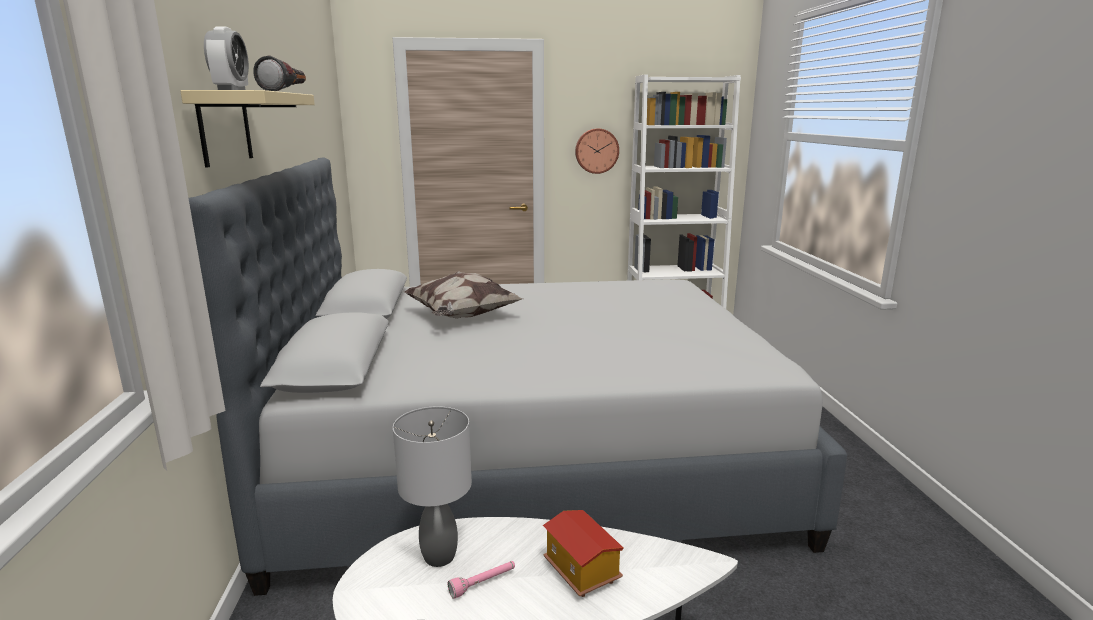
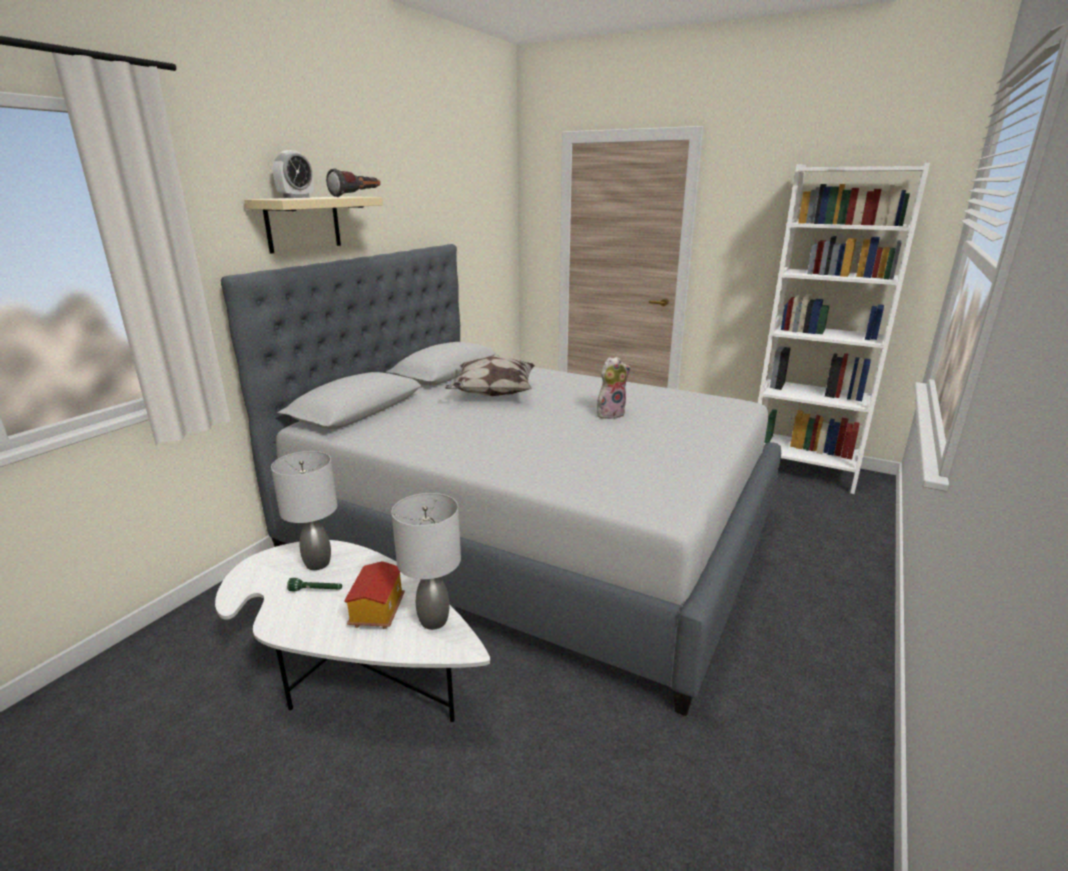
camera: 35 degrees right, 5 degrees up
pink flashlight [448,561,515,599] -> green flashlight [287,578,342,591]
wall clock [575,128,619,174] -> none
none -> grey table lamp [391,493,461,630]
none -> plush toy [597,357,631,419]

